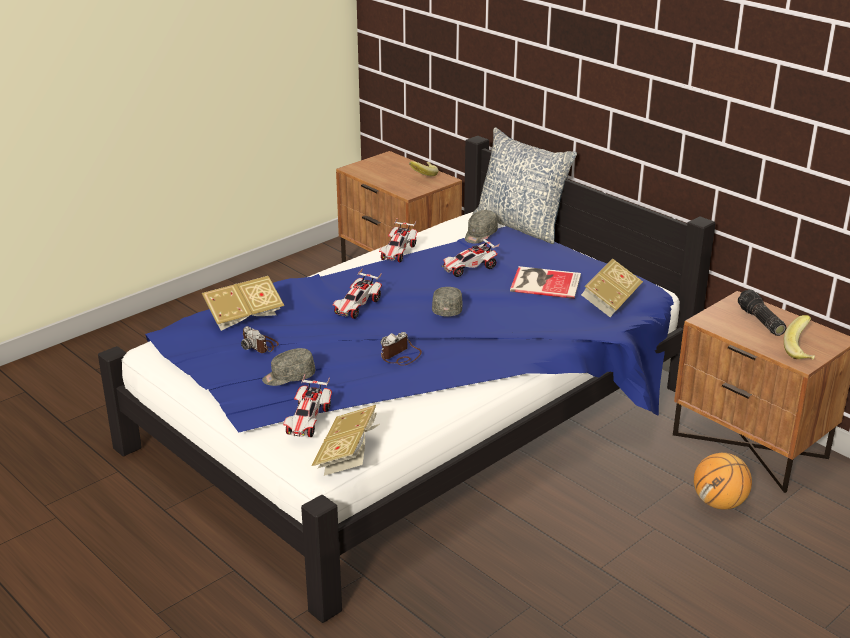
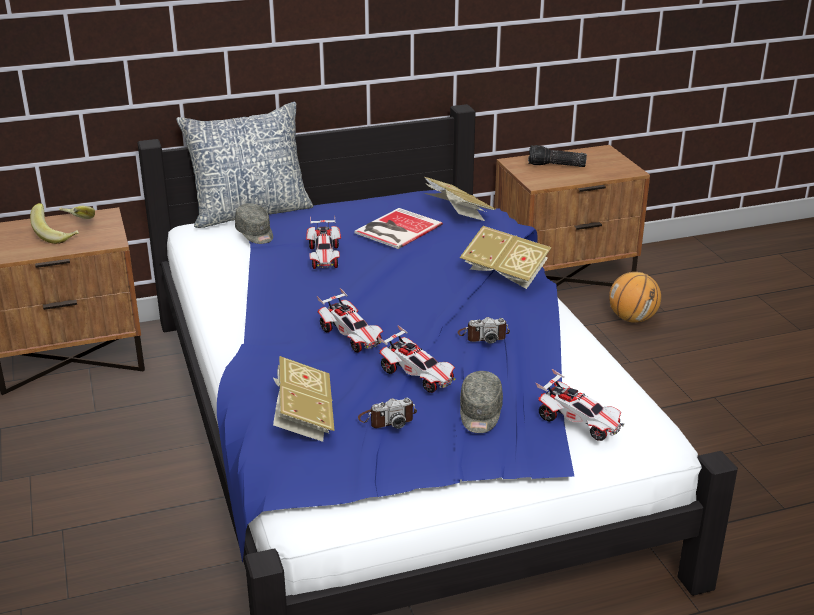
camera: 65 degrees left, 0 degrees up
book [311,405,380,476] -> book moved to [460,226,551,289]
toy car [379,218,418,262] -> toy car moved to [377,325,456,393]
camera [381,332,422,366] -> camera turned 75 degrees counterclockwise [458,317,510,344]
grey cap [432,287,463,316] -> none
banana [784,315,815,359] -> banana moved to [30,203,79,244]

